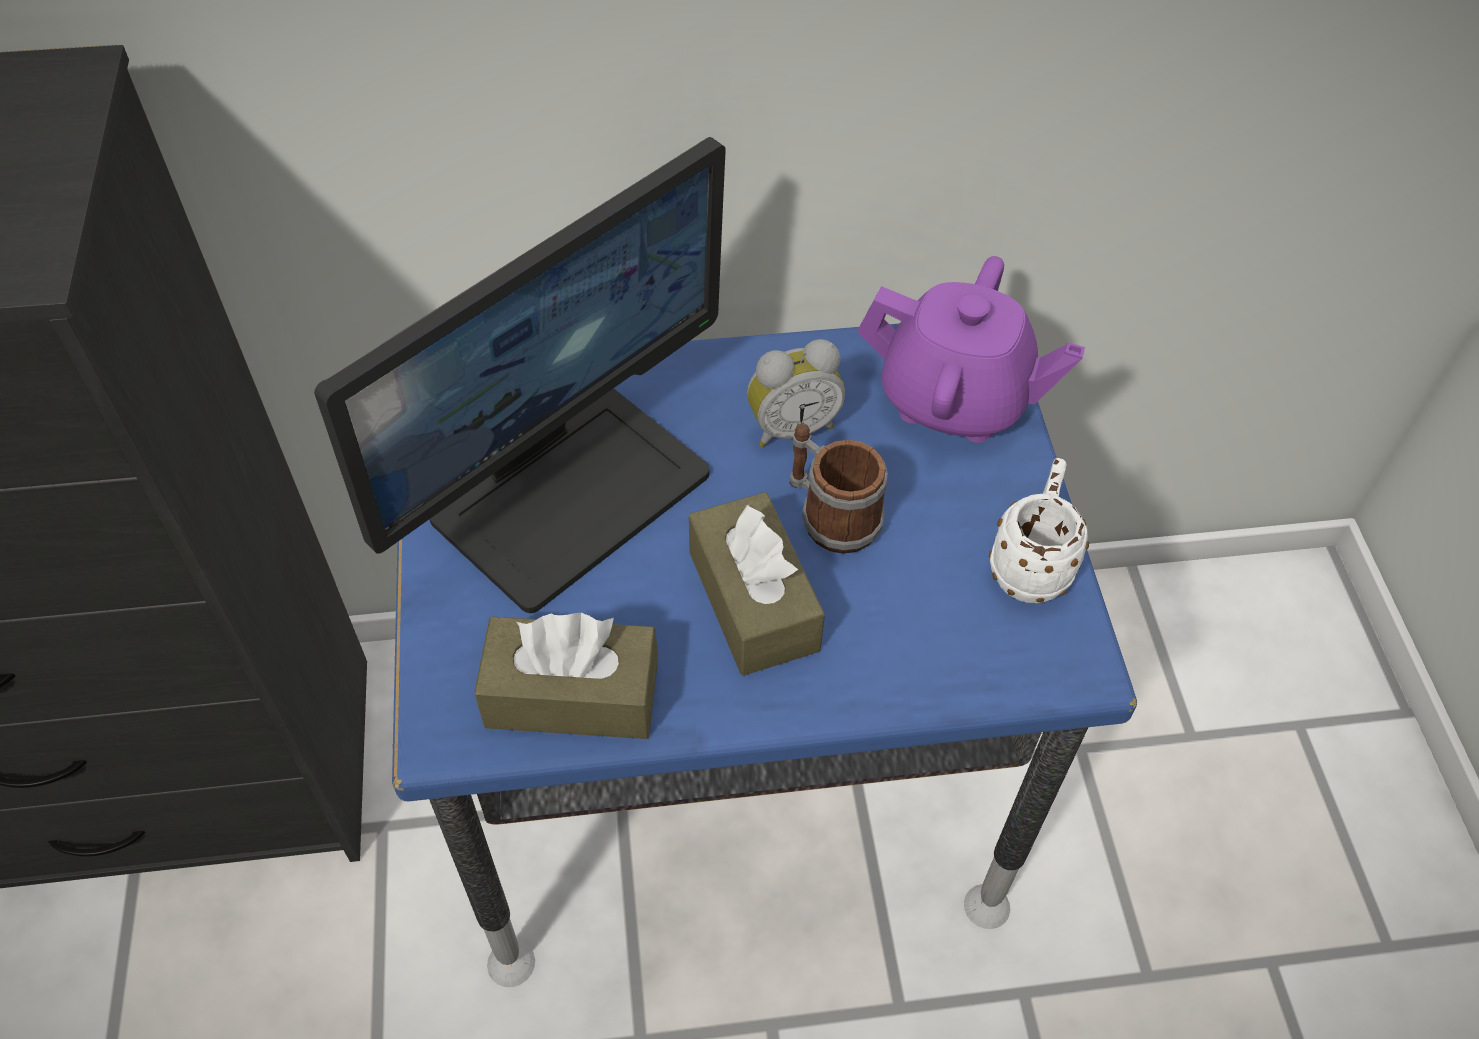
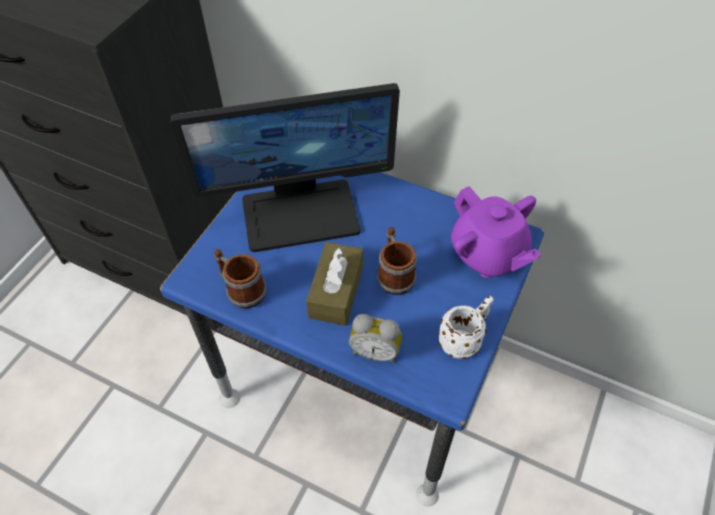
camera: 35 degrees right, 0 degrees up
brown tissue box [474,613,658,739] -> mug [214,249,266,308]
alarm clock [747,339,846,447] -> alarm clock moved to [349,314,402,363]

